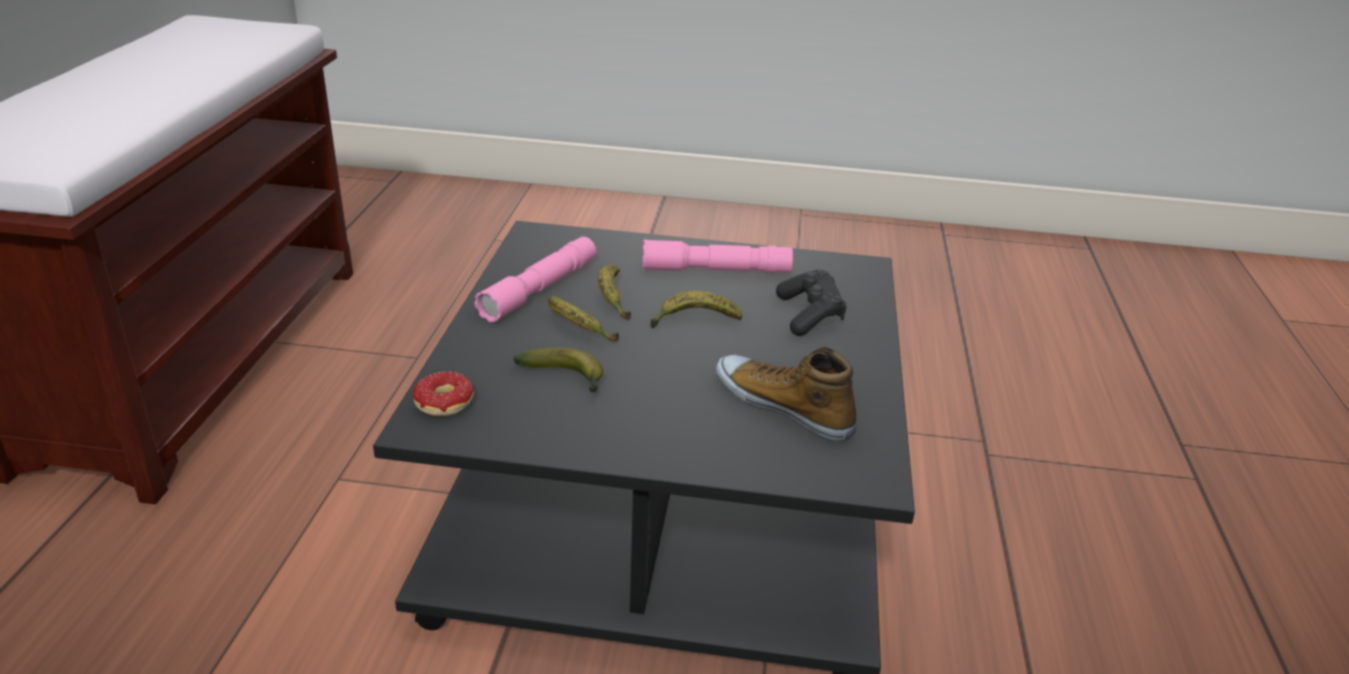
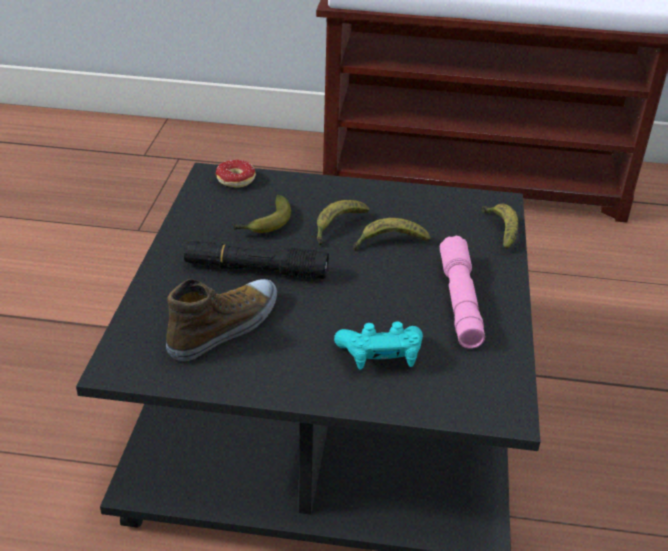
camera: 90 degrees right, 5 degrees up
pink flashlight [474,237,596,323] -> none
banana [650,291,743,328] -> banana moved to [482,204,518,249]
black game controller [776,269,847,336] -> turquoise game controller [334,321,423,370]
none -> black flashlight [184,241,329,279]

